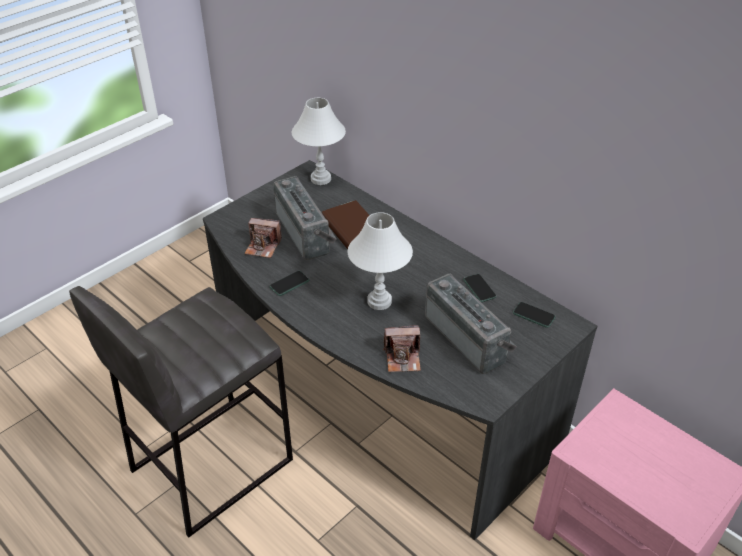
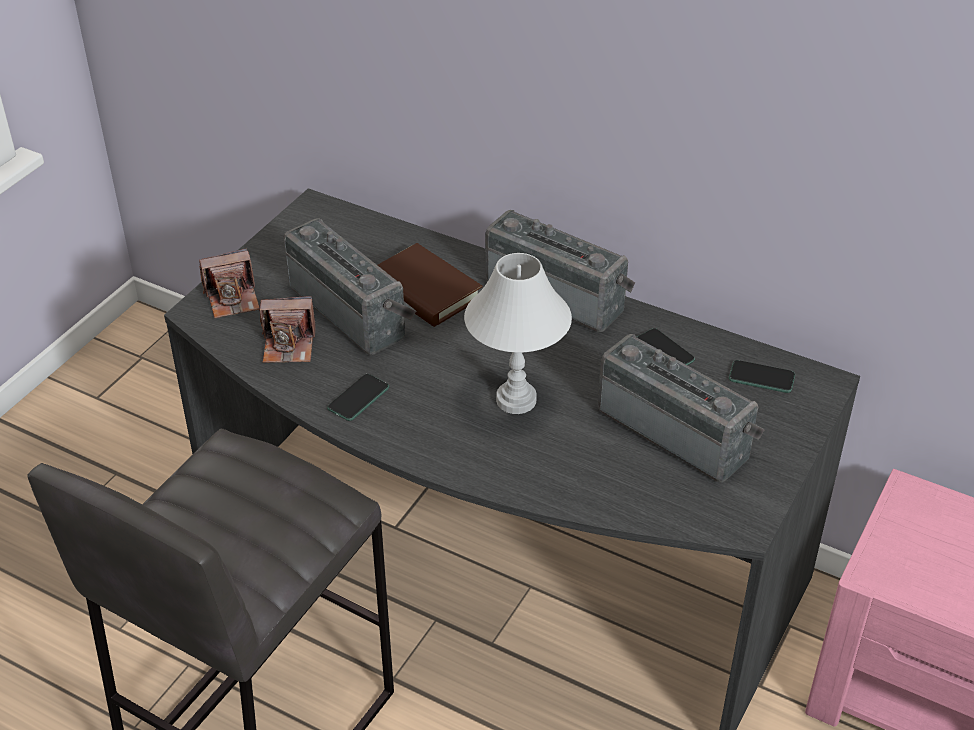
camera: 15 degrees left, 0 degrees up
white table lamp [292,98,346,185] -> none
camera [383,325,421,372] -> camera moved to [199,248,259,318]
none -> radio [485,210,635,332]

